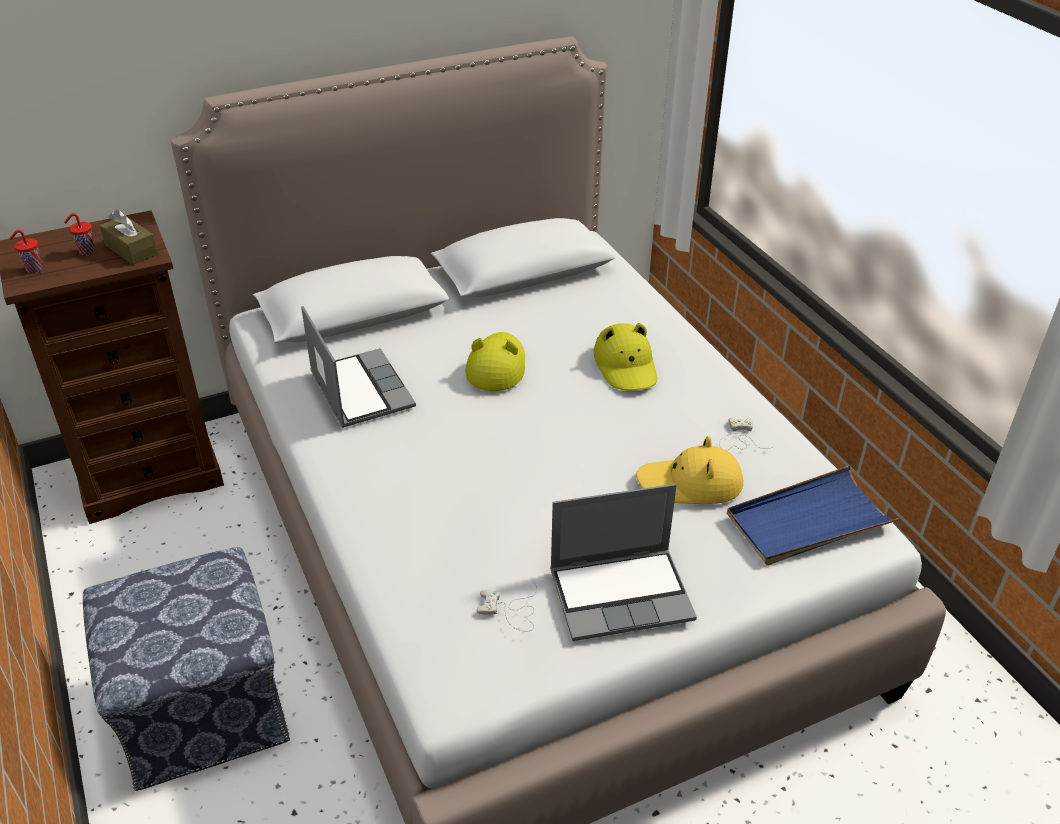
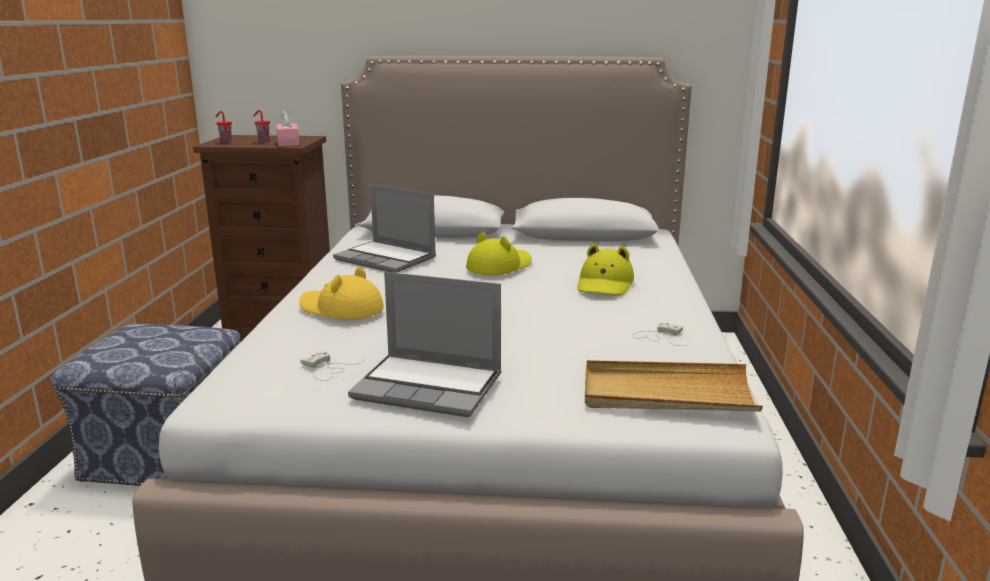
camera: 30 degrees right, 20 degrees down
brown tissue box [100,210,158,265] -> pink tissue box [276,110,300,146]
laptop [301,306,416,428] -> laptop turned 120 degrees clockwise [333,184,436,273]
yellow hat [636,436,743,504] -> yellow hat moved to [299,267,384,319]
blue tray [727,465,899,565] -> beige tray [585,360,763,412]

